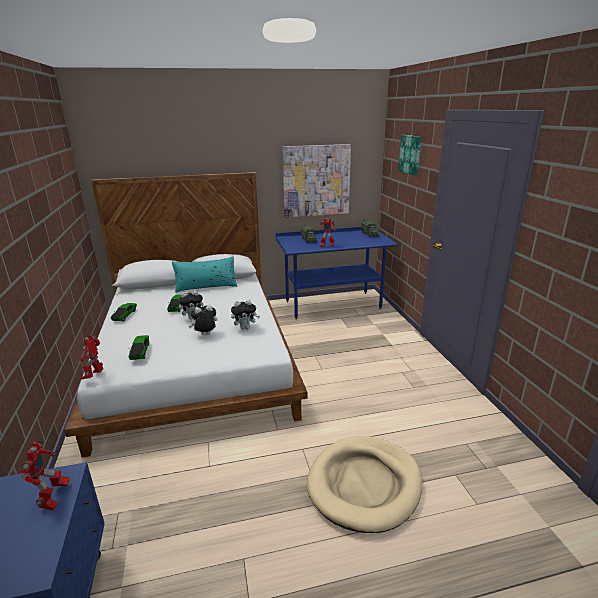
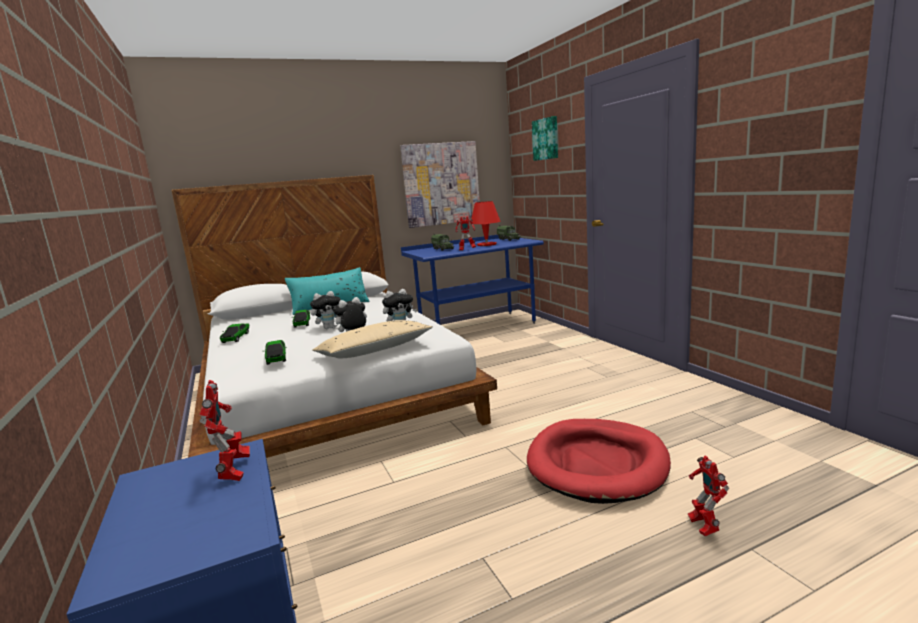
camera: 10 degrees left, 10 degrees down
toy robot [80,335,104,380] -> toy robot moved to [688,455,729,537]
beige dog bed [307,436,422,533] -> red dog bed [527,419,671,504]
none -> beige pillow [312,320,433,358]
none -> red table lamp [470,201,501,246]

